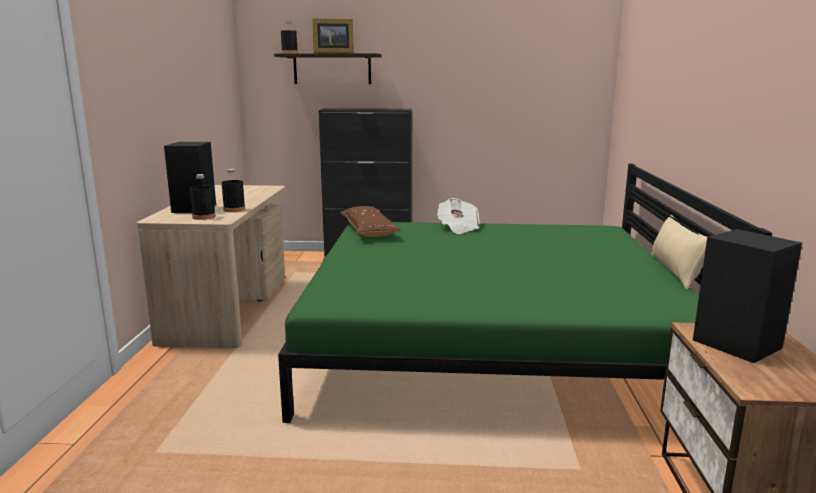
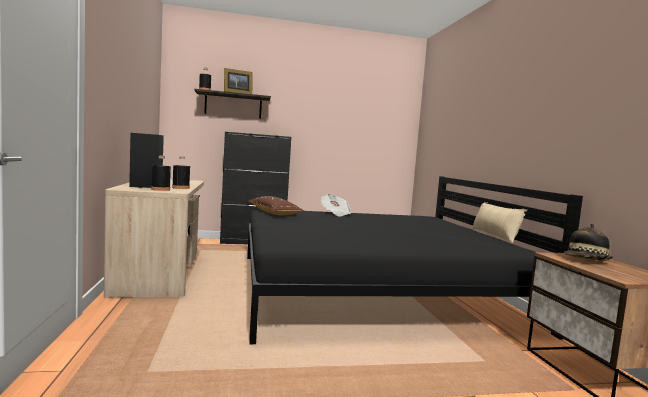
camera: 15 degrees left, 10 degrees down
green bed [278,163,772,423] -> black bed [247,176,583,344]
black speaker [693,229,802,363] -> hat [564,224,613,261]

